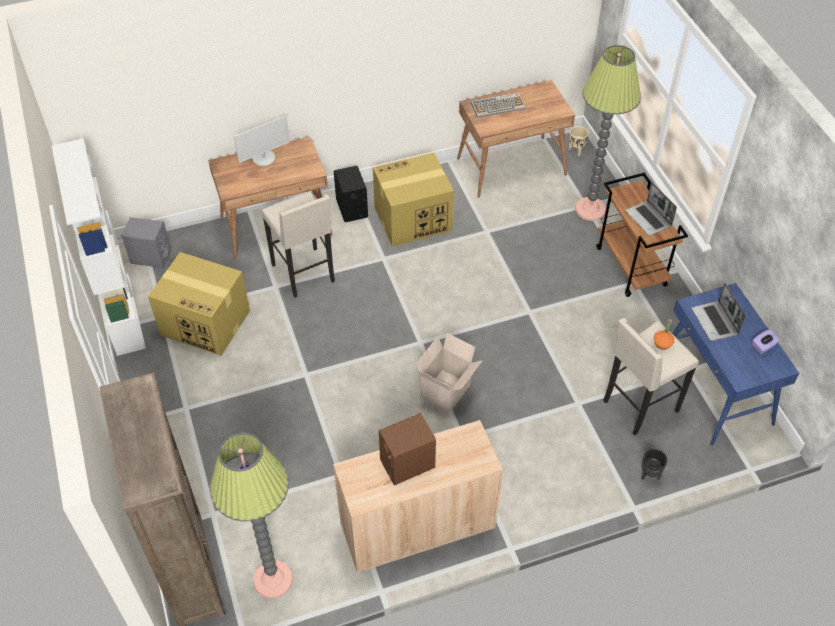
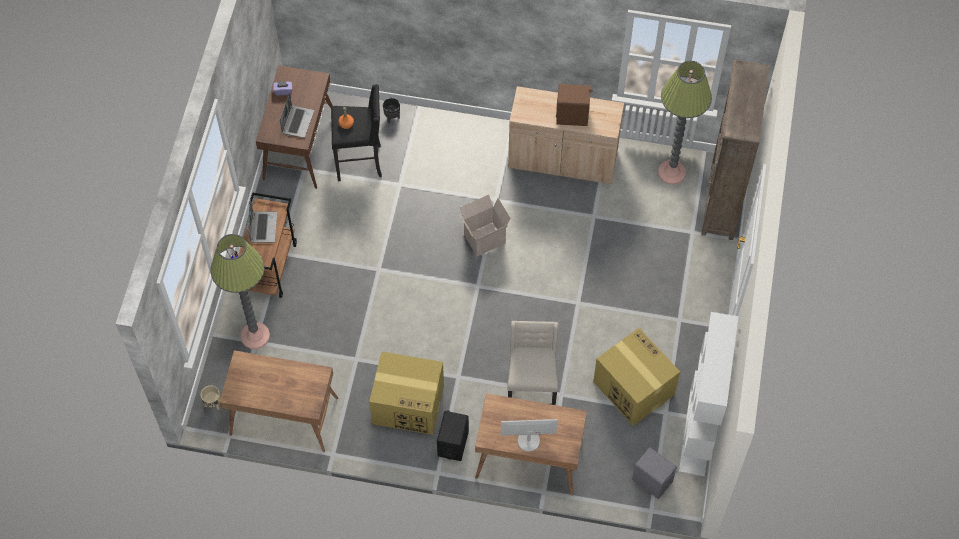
camera: 150 degrees left, 10 degrees up
keyboard [471,92,526,118] -> none
beige stool [603,318,699,435] -> black stool [331,84,382,181]
blue desk [672,283,799,446] -> brown desk [256,65,333,189]

